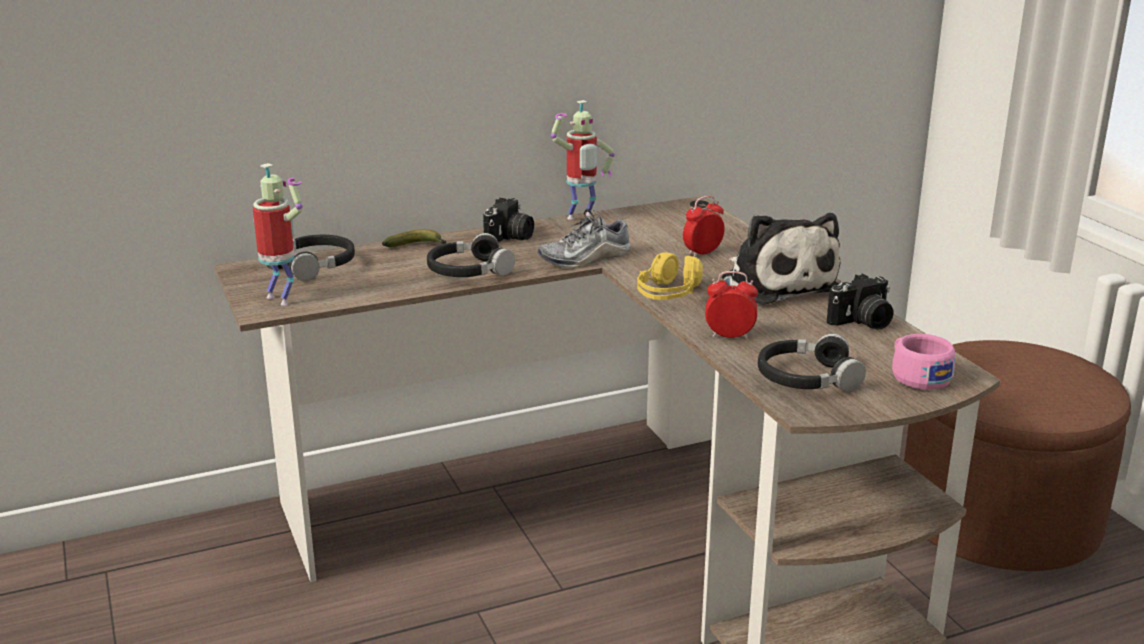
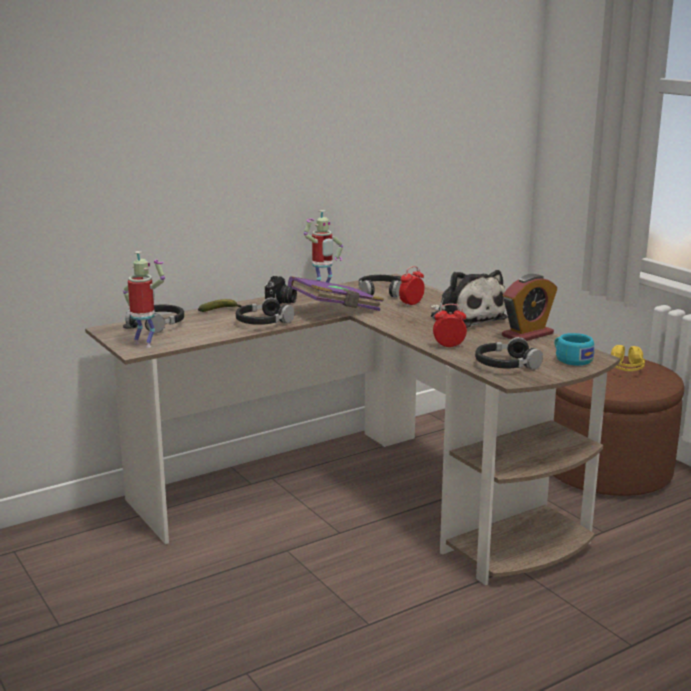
camera: 10 degrees left, 5 degrees down
shoe [538,209,630,269] -> purple book [288,276,384,311]
yellow headphones [637,252,703,300] -> yellow headphones moved to [611,345,645,371]
camera [827,273,893,330] -> alarm clock [502,274,558,341]
pink cup [892,334,955,390] -> turquoise cup [555,333,594,366]
none -> black headphones [359,275,402,297]

